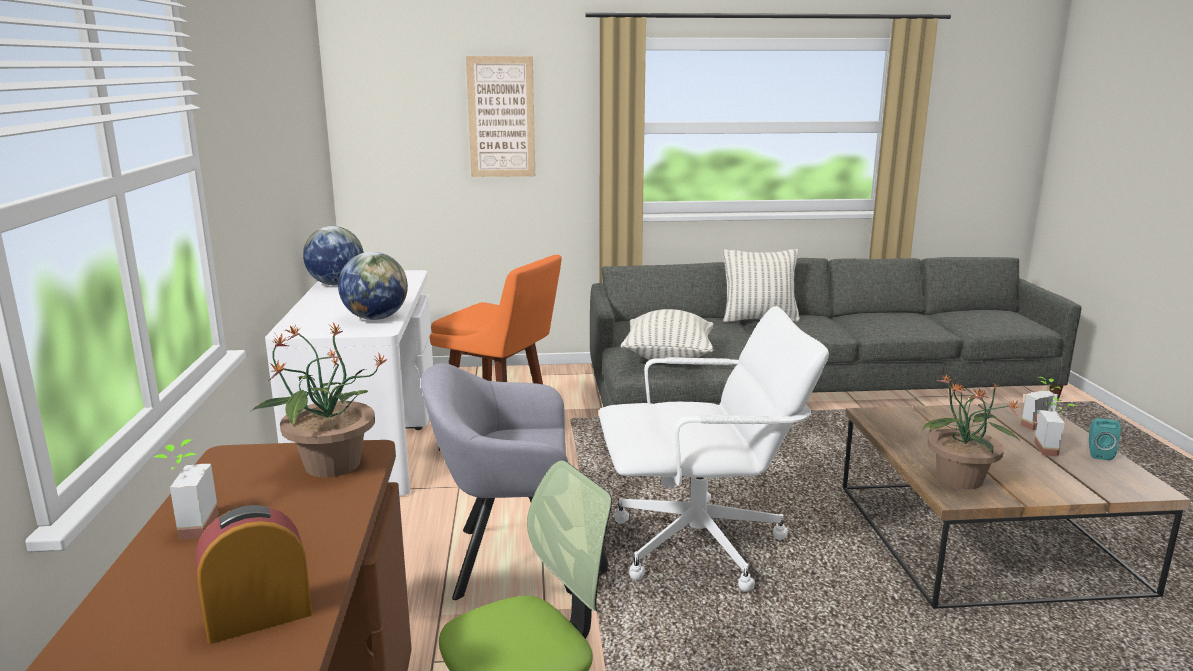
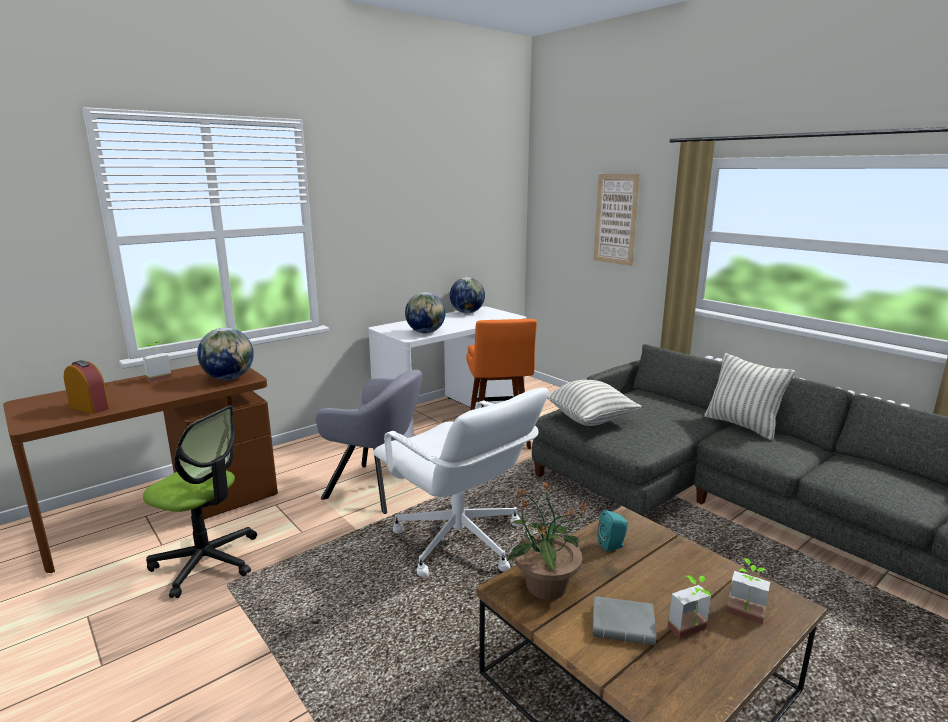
camera: 55 degrees right, 0 degrees up
potted plant [250,323,387,477] -> globe [197,328,254,380]
grey armchair [421,363,572,600] -> grey armchair turned 150 degrees clockwise [315,370,422,514]
turquoise speaker [1089,418,1121,460] -> turquoise speaker moved to [597,510,628,552]
none -> grey book [592,596,657,645]

